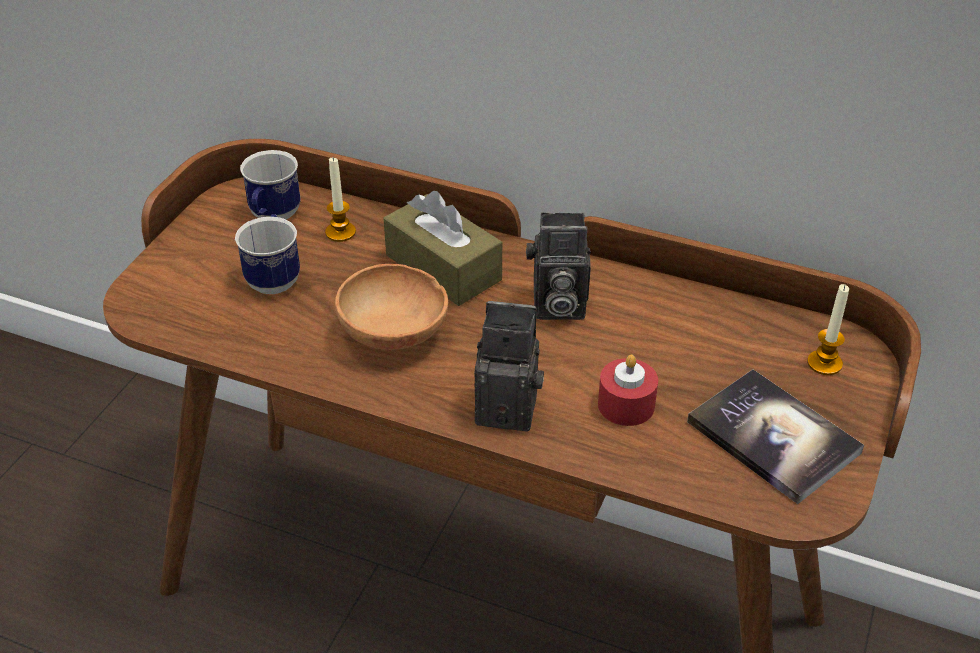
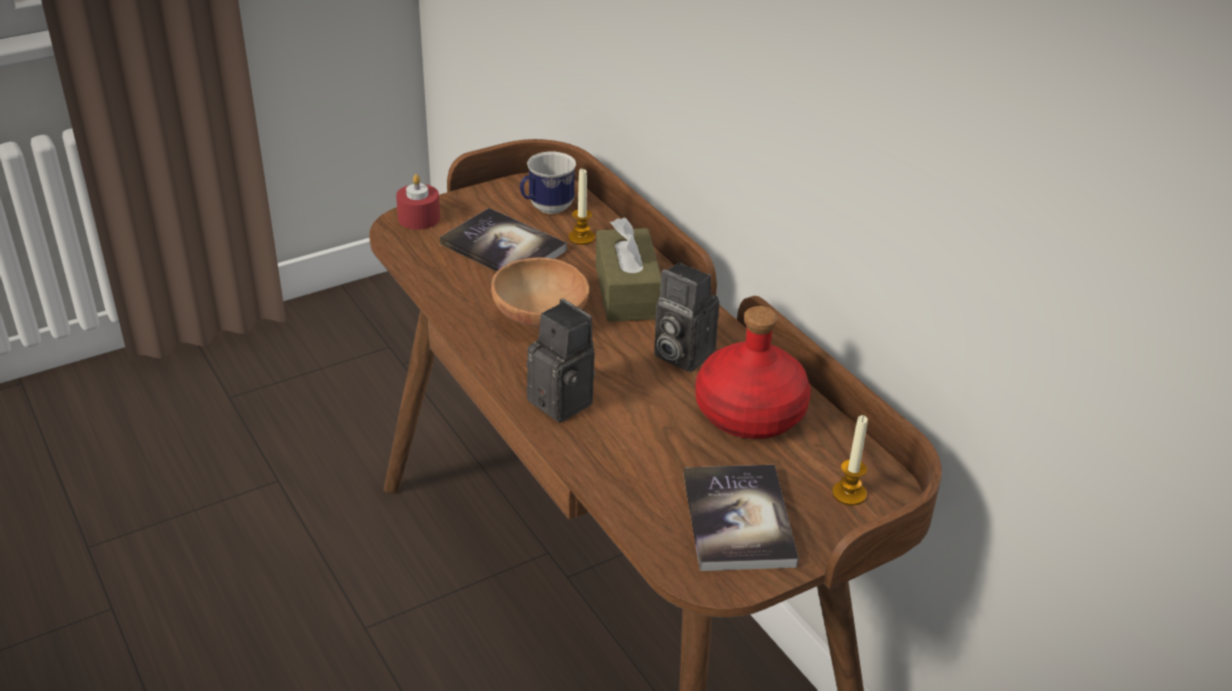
camera: 35 degrees right, 5 degrees down
mug [235,214,300,294] -> book [440,208,567,271]
red candle [598,354,658,426] -> red candle moved to [396,174,440,230]
none -> red bottle [695,306,811,439]

